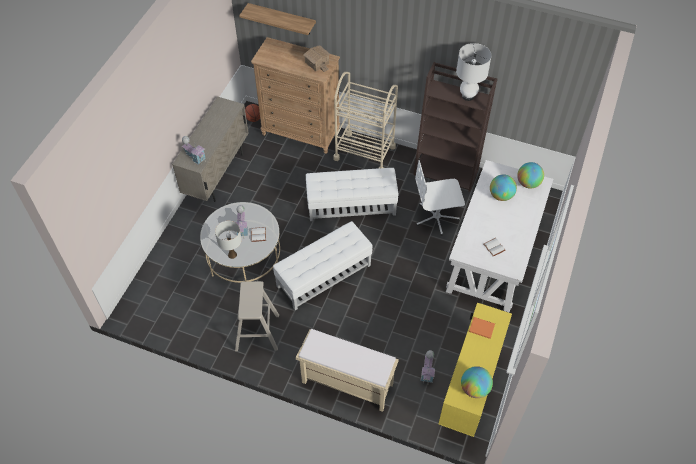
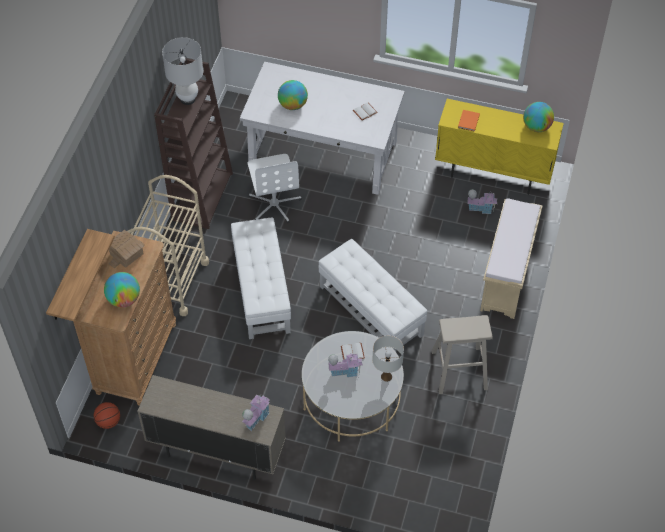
camera: 95 degrees left, 0 degrees up
globe [517,162,544,189] -> globe moved to [104,272,140,308]

